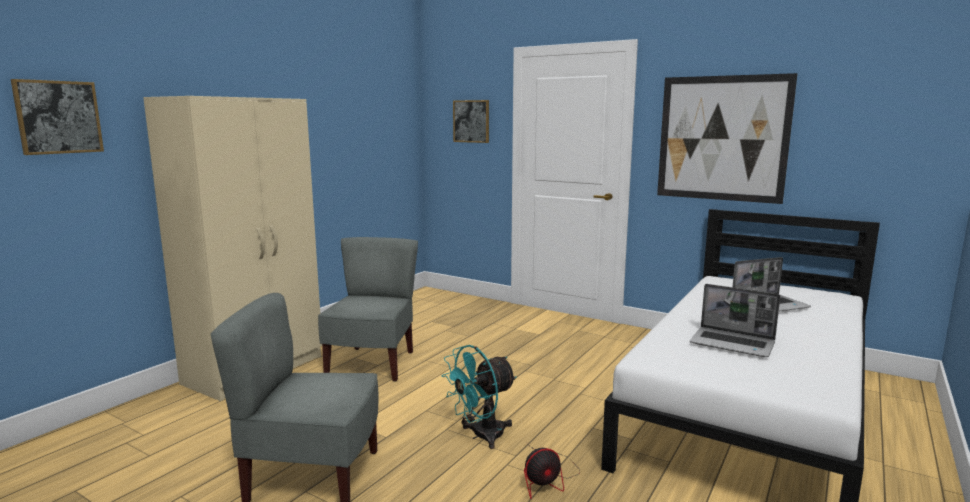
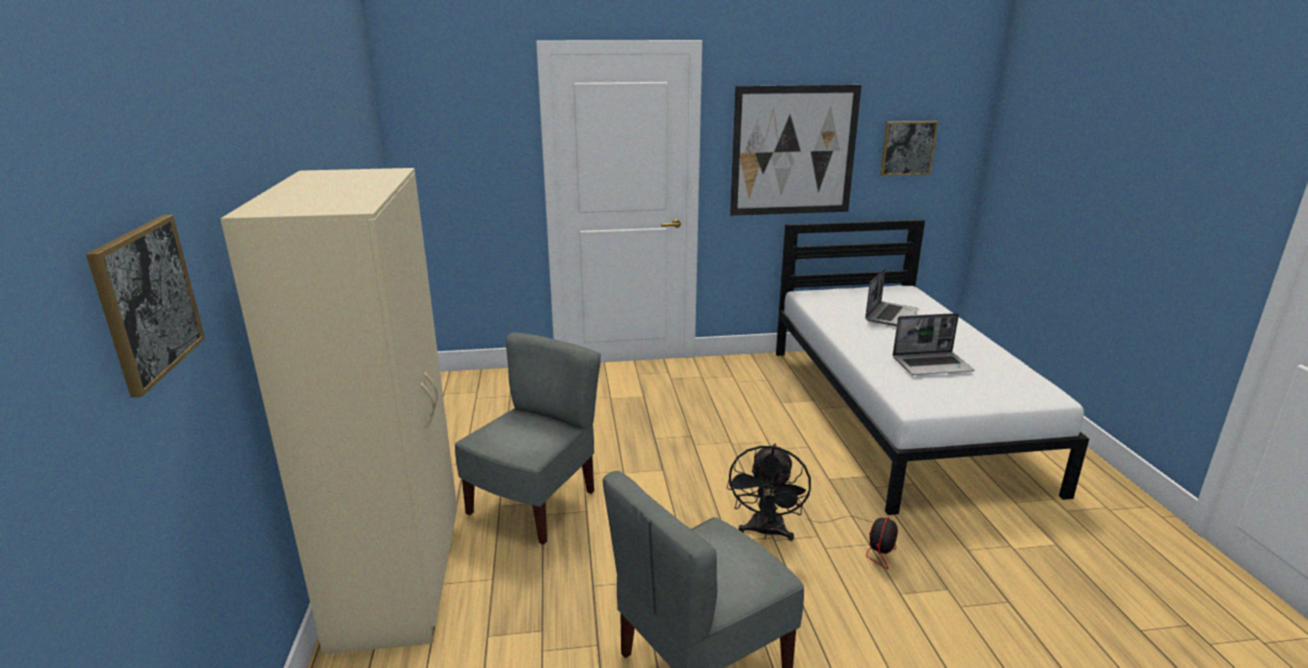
camera: 40 degrees left, 10 degrees up
grey chair [318,237,418,382] -> grey chair turned 60 degrees clockwise [455,333,601,545]
turquoise fan [442,345,517,449] -> black fan [727,443,811,541]
picture [453,100,489,143] -> picture moved to [880,121,938,176]

